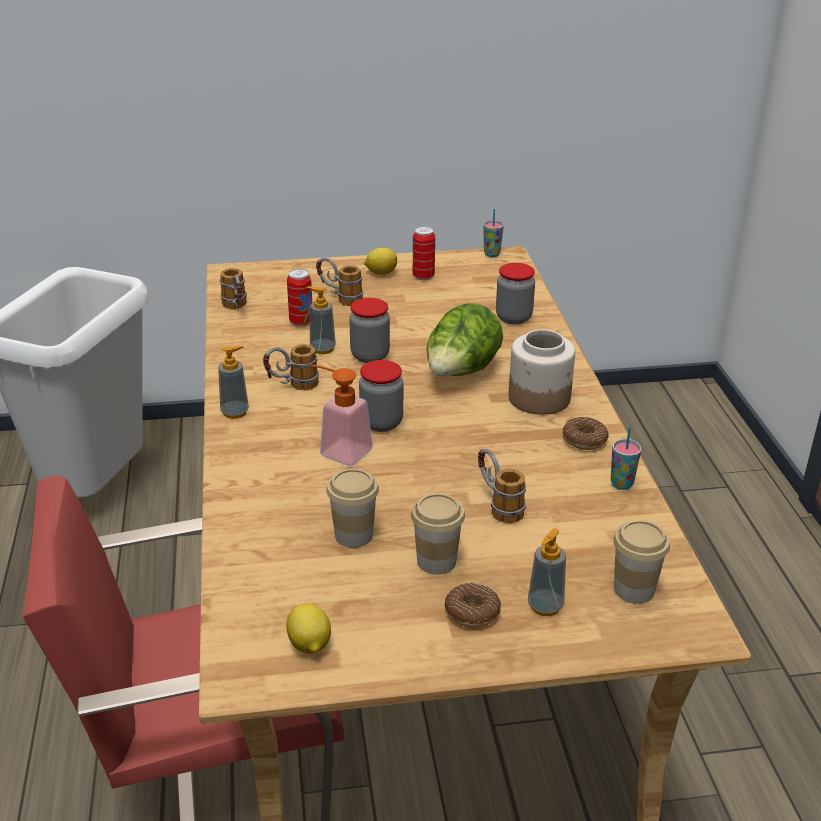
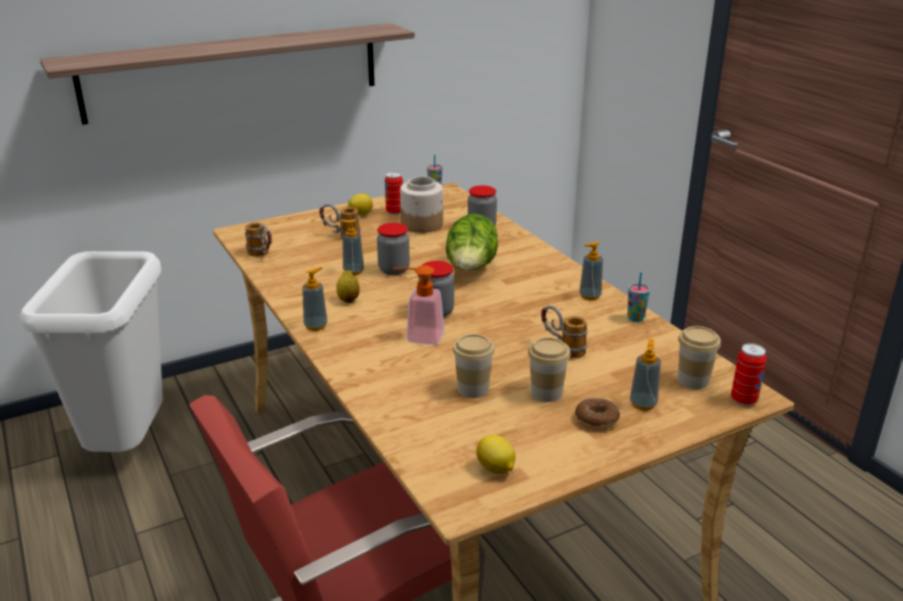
camera: 20 degrees left, 5 degrees down
mug [263,344,319,390] -> lemon [336,270,360,303]
can [287,268,312,327] -> can moved to [731,343,767,406]
jar [509,329,575,415] -> jar moved to [400,176,443,233]
donut [563,417,609,450] -> soap dispenser [579,242,603,301]
none -> shelf [40,23,415,125]

